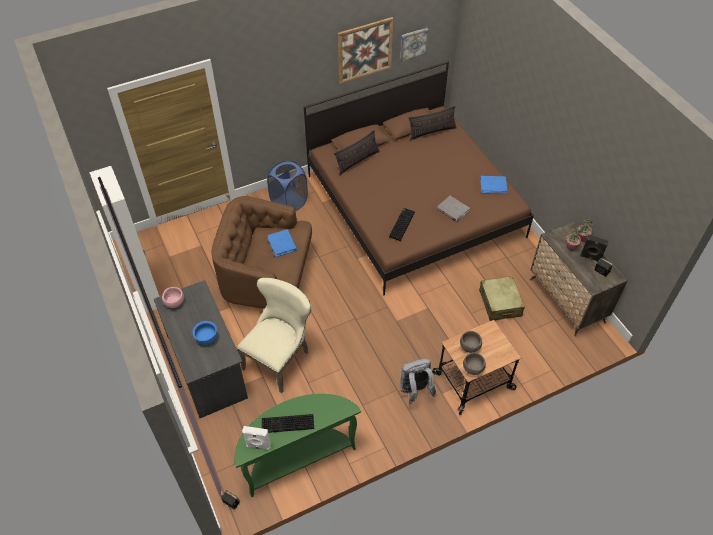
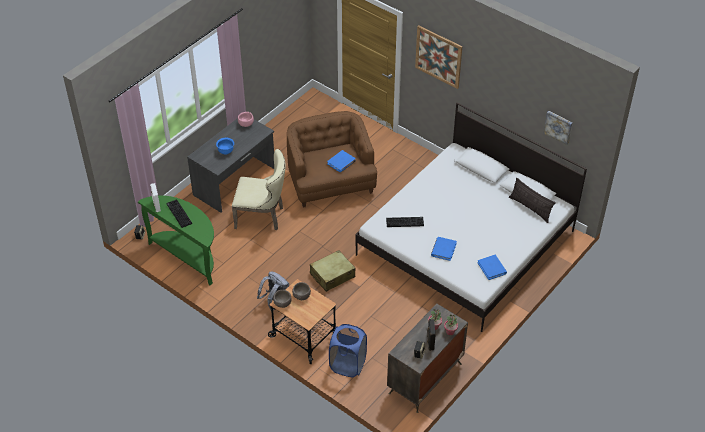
camera: 65 degrees right, 5 degrees down
white wardrobe [89,166,160,313] -> none
blue laundry basket [267,161,308,211] -> blue laundry basket moved to [329,324,367,377]
brown bed [304,61,534,295] -> white bed [356,102,587,332]
pillow [334,130,380,175] -> none
picture [338,17,393,84] -> picture moved to [415,25,463,89]
grey book [437,196,470,222] -> blue book [431,237,457,261]
beige suitcase [479,276,525,321] -> beige suitcase moved to [310,250,355,292]

